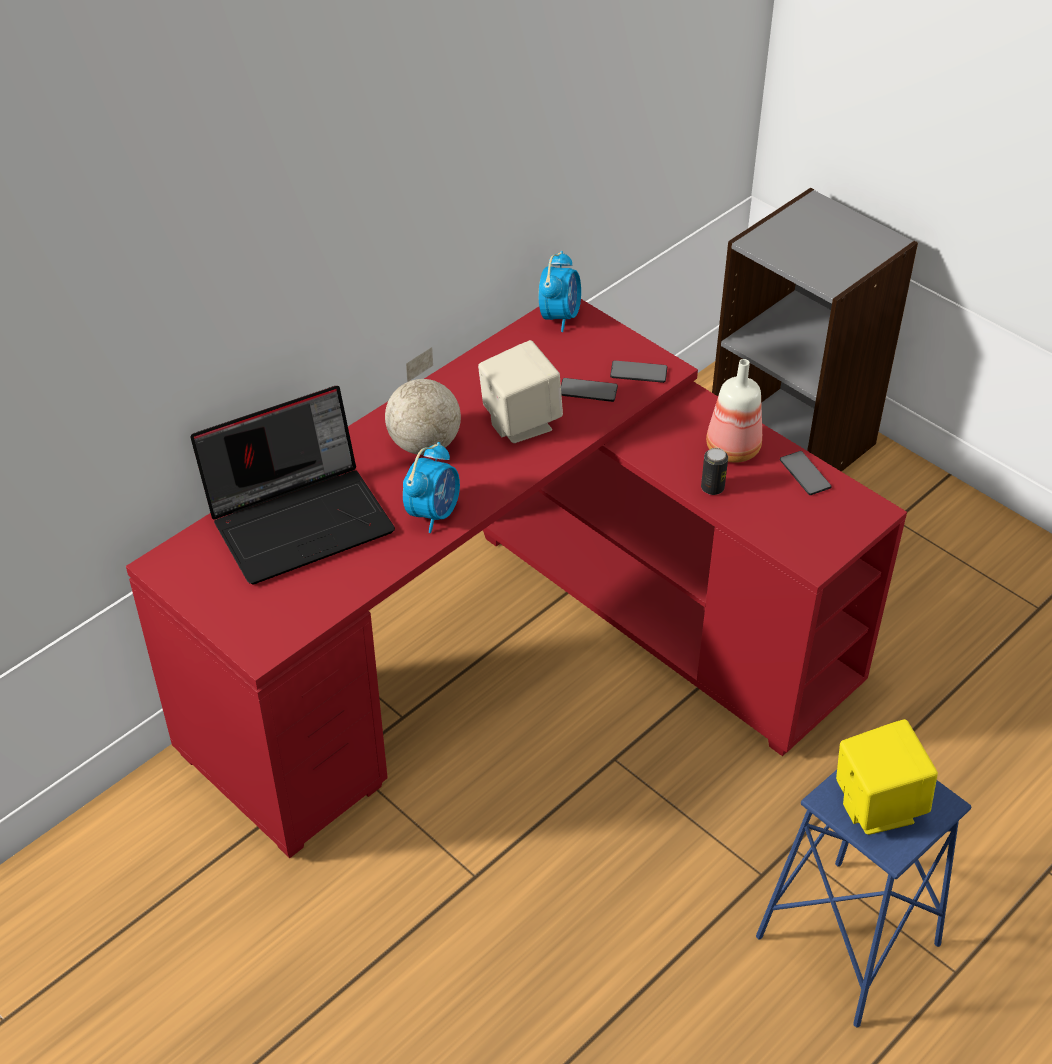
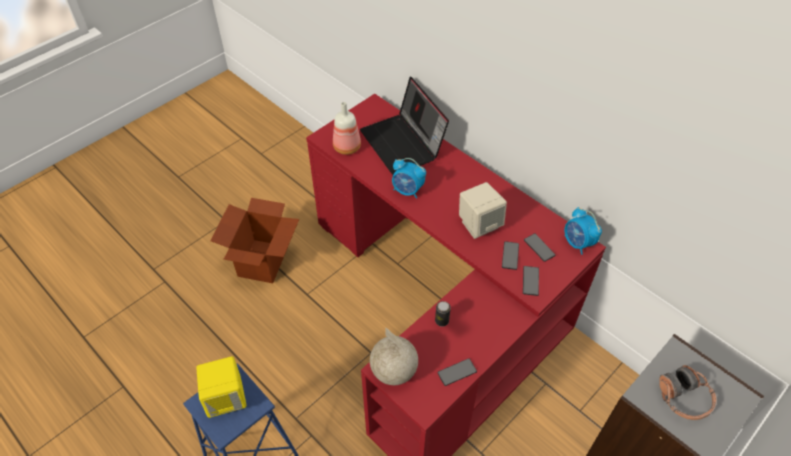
camera: 90 degrees right, 5 degrees up
globe [385,347,461,455] -> globe moved to [370,327,418,385]
alarm clock [539,251,581,332] -> alarm clock turned 45 degrees clockwise [564,207,602,255]
bottle [706,359,762,463] -> bottle moved to [333,102,361,155]
none -> cardboard box [210,198,299,283]
none -> phone [524,234,556,262]
none -> headphones [659,365,717,420]

